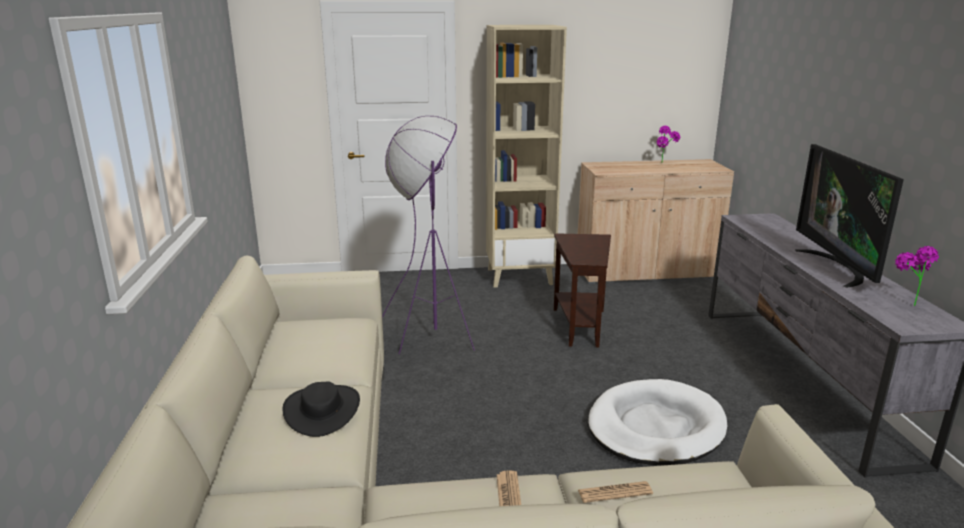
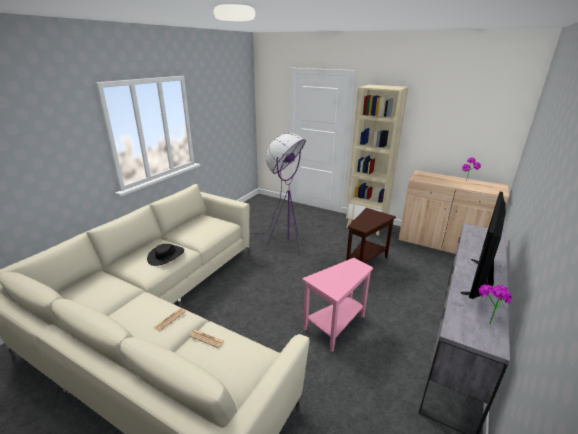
camera: 35 degrees right, 5 degrees up
white dog bed [588,379,727,465] -> pink side table [303,258,373,352]

